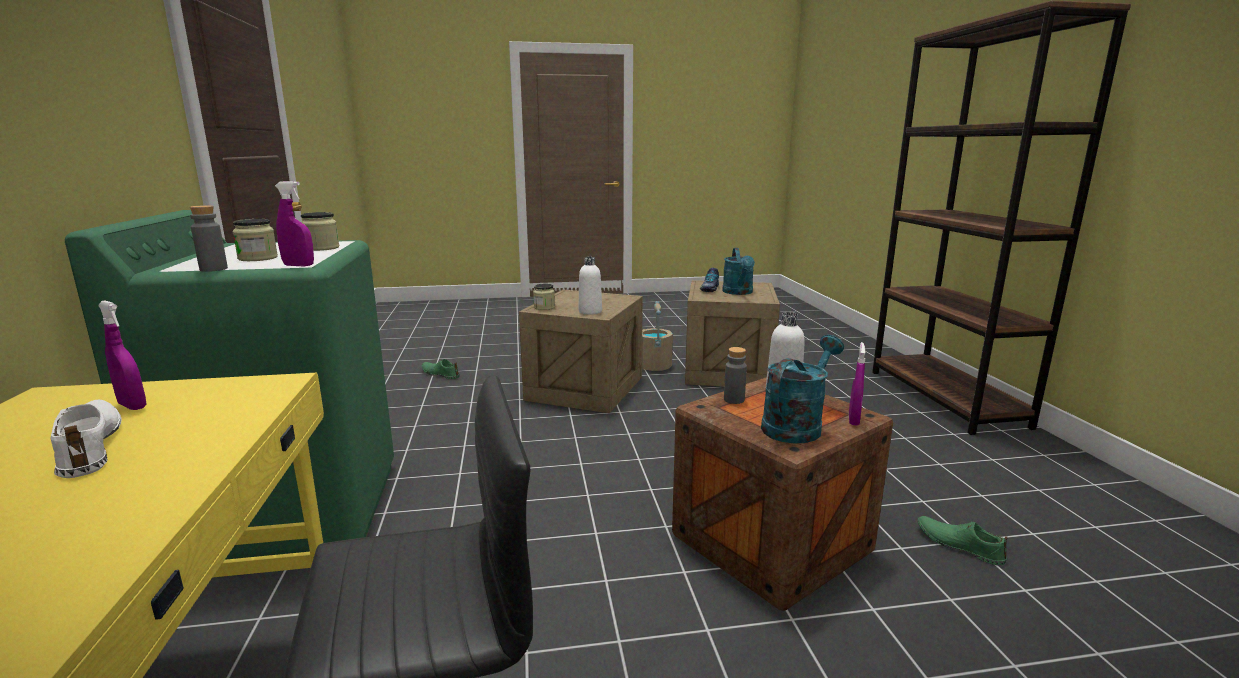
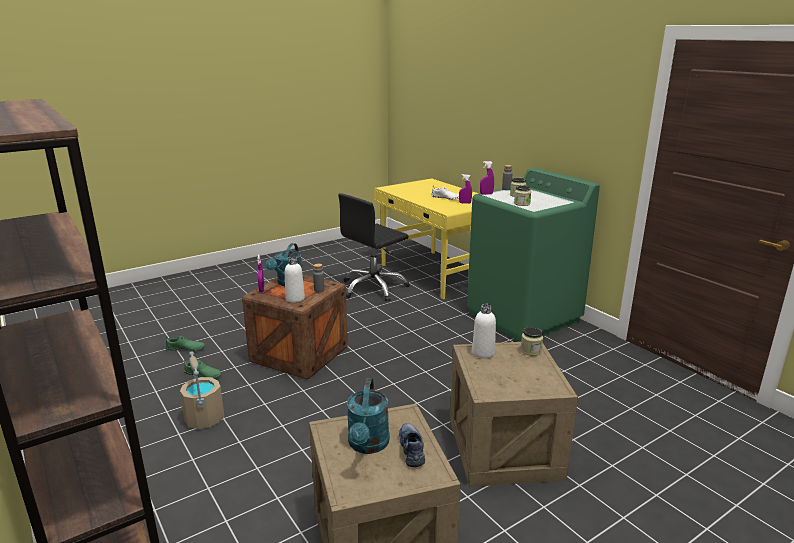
camera: 155 degrees right, 5 degrees up
green shoe [422,359,460,379] -> green shoe moved to [166,336,205,352]
beige bucket [642,301,673,371] -> beige bucket moved to [180,352,224,429]
turquoise watering can [722,248,755,295] -> turquoise watering can turned 150 degrees counterclockwise [347,378,390,454]

